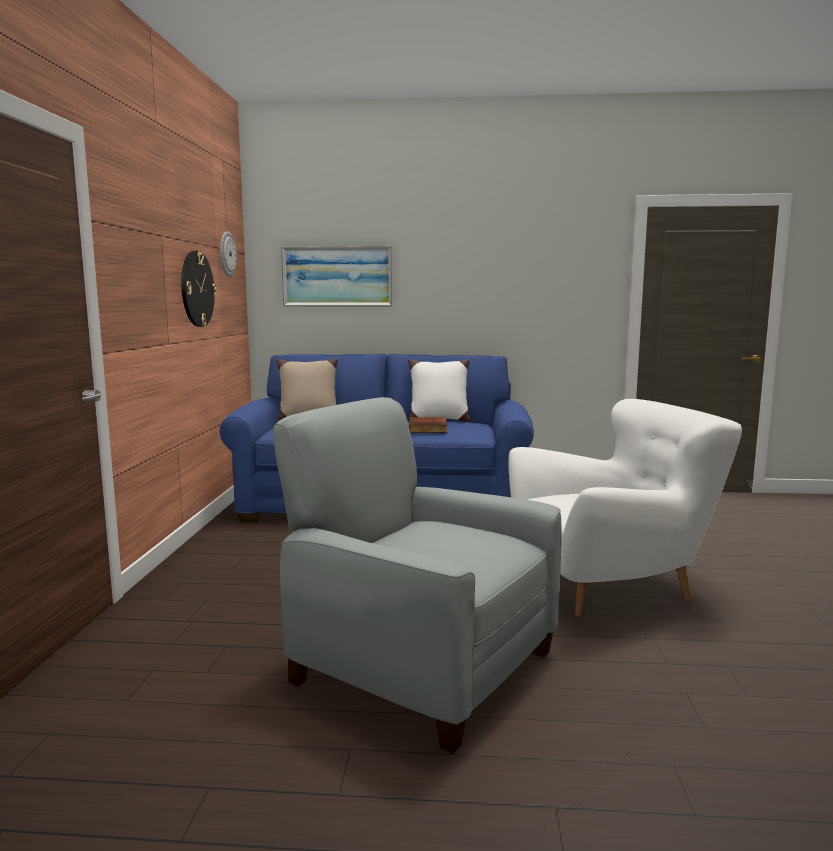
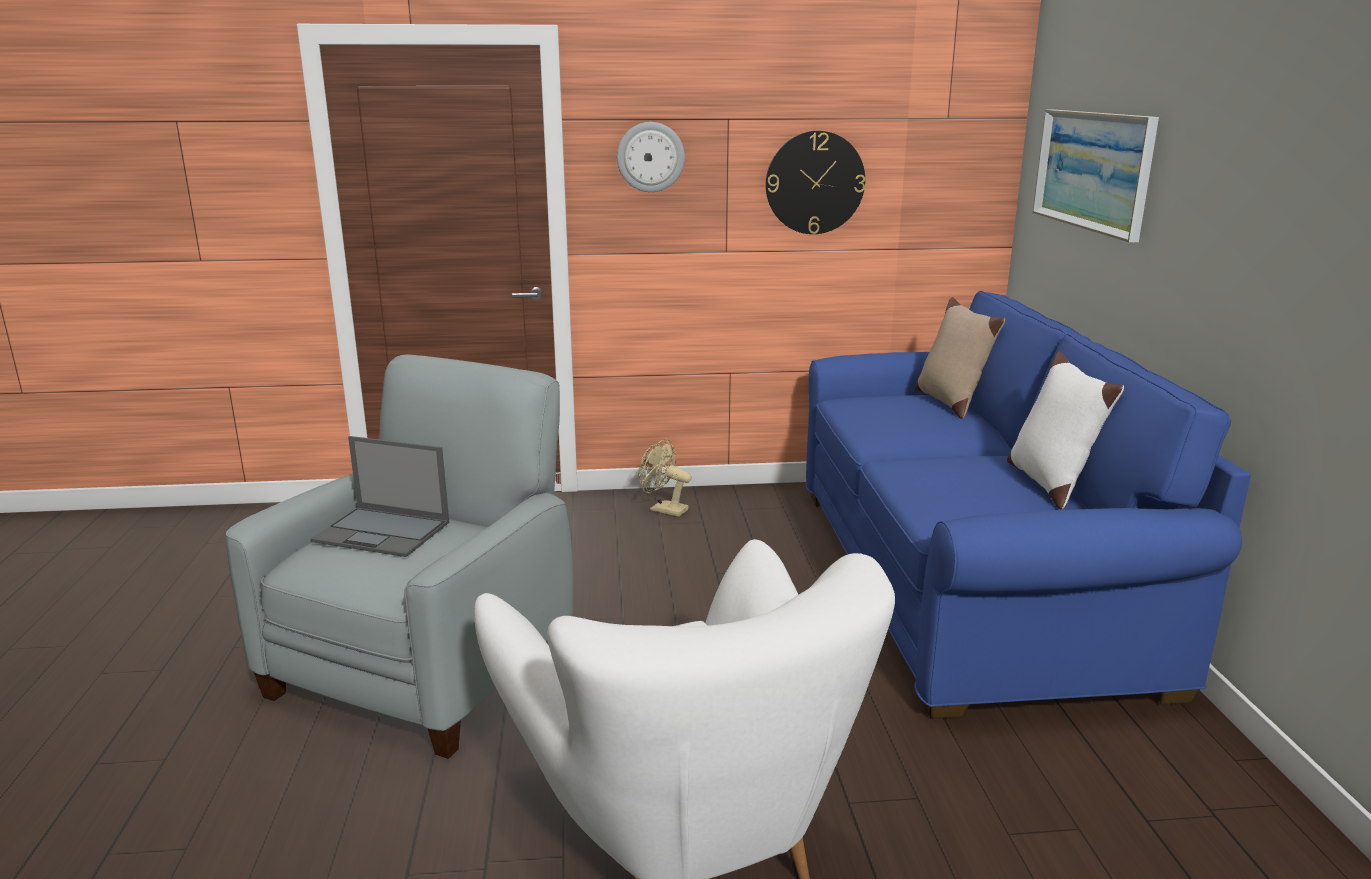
camera: 80 degrees right, 10 degrees up
wall clock [220,231,237,277] -> wall clock moved to [617,122,685,192]
book [409,417,447,433] -> none
none -> laptop [310,436,449,557]
none -> beige fan [638,439,692,517]

